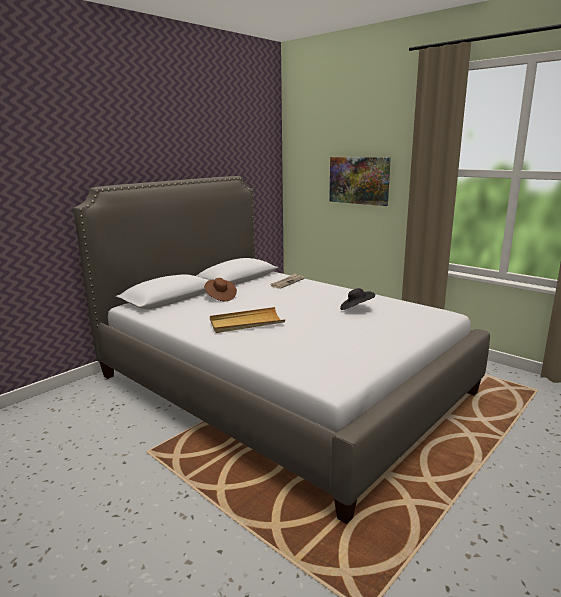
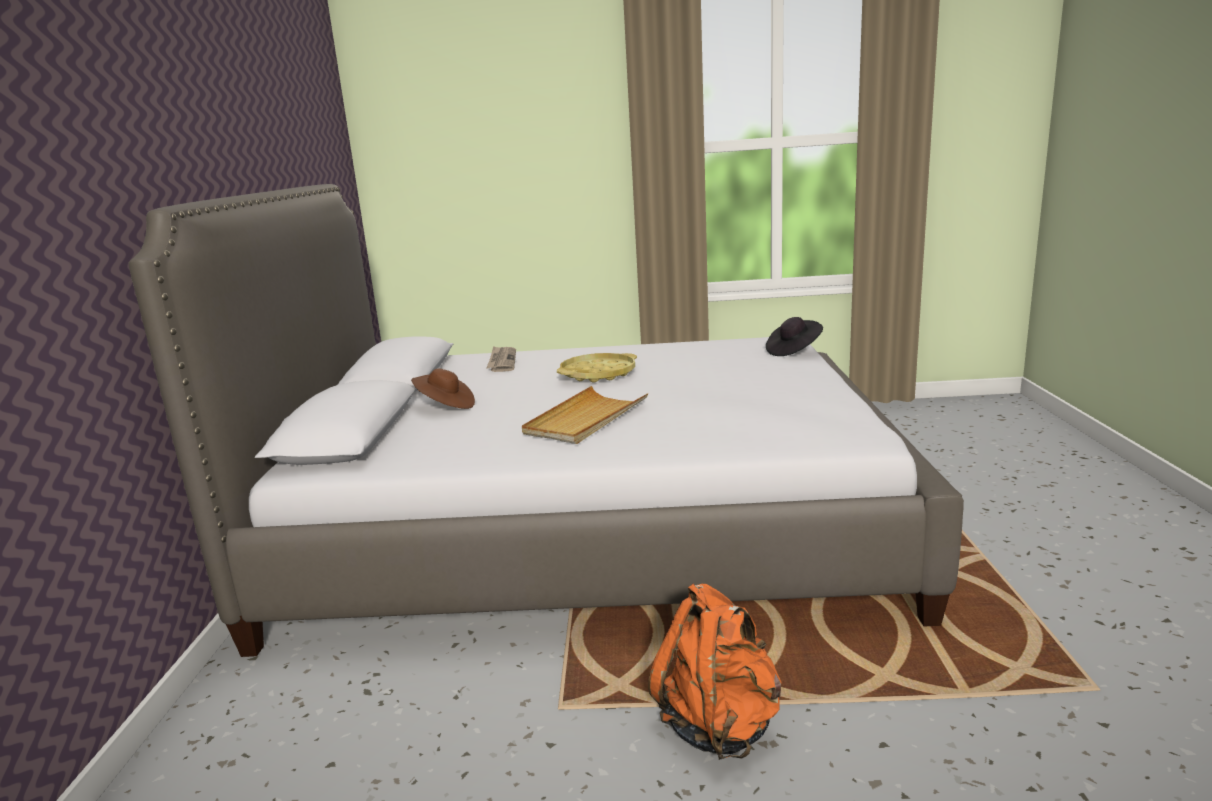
camera: 40 degrees left, 0 degrees up
picture [329,157,391,206] -> none
black hat [340,288,375,310] -> black hat moved to [766,317,823,356]
none -> yellow tray [557,353,637,383]
none -> orange backpack [648,584,782,760]

